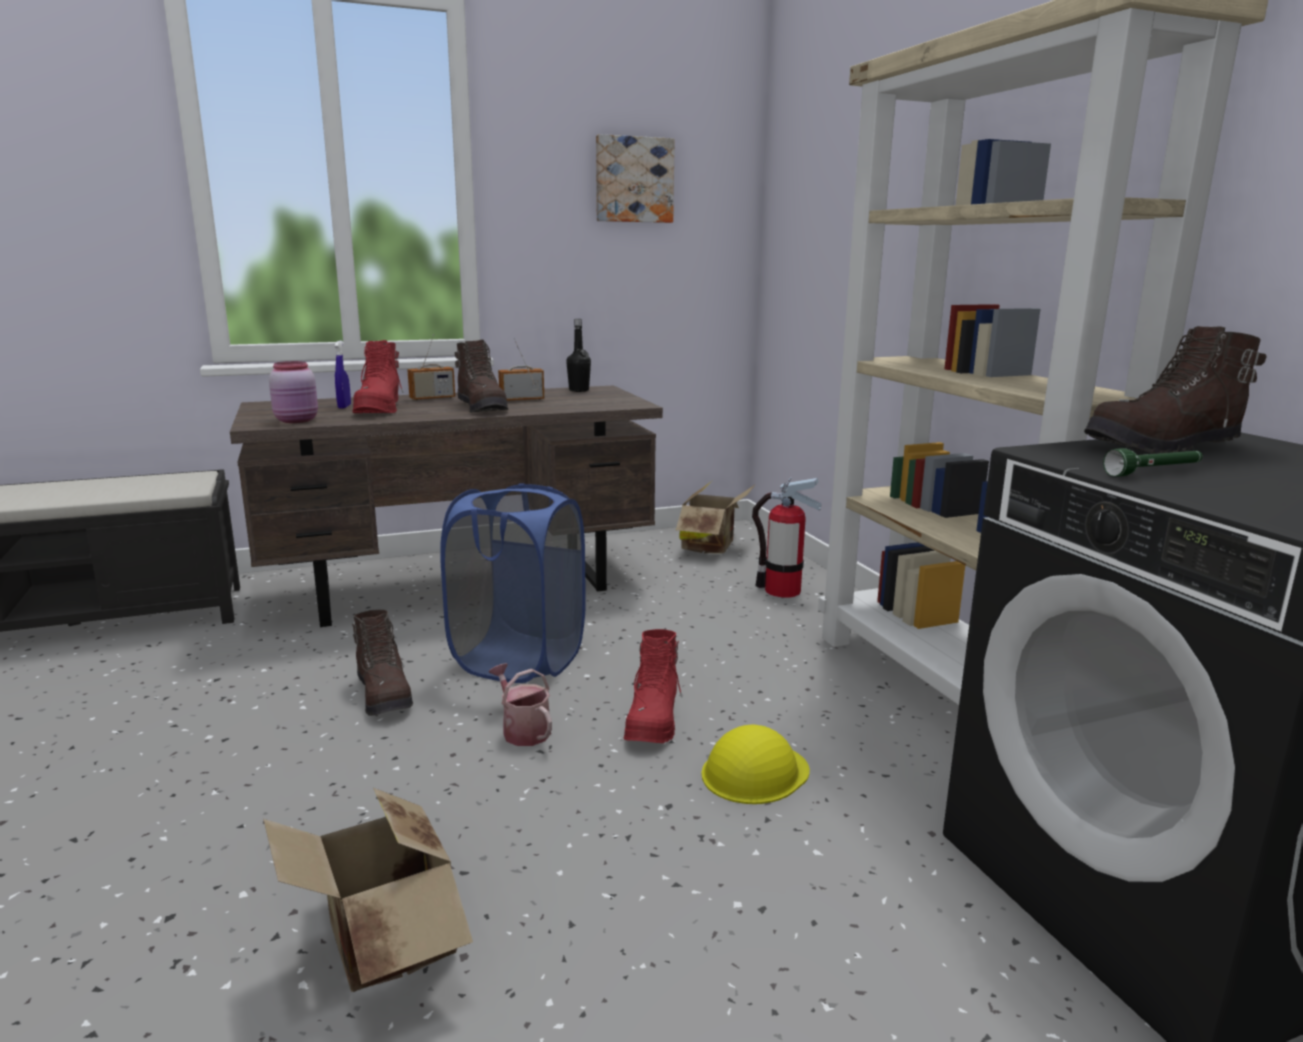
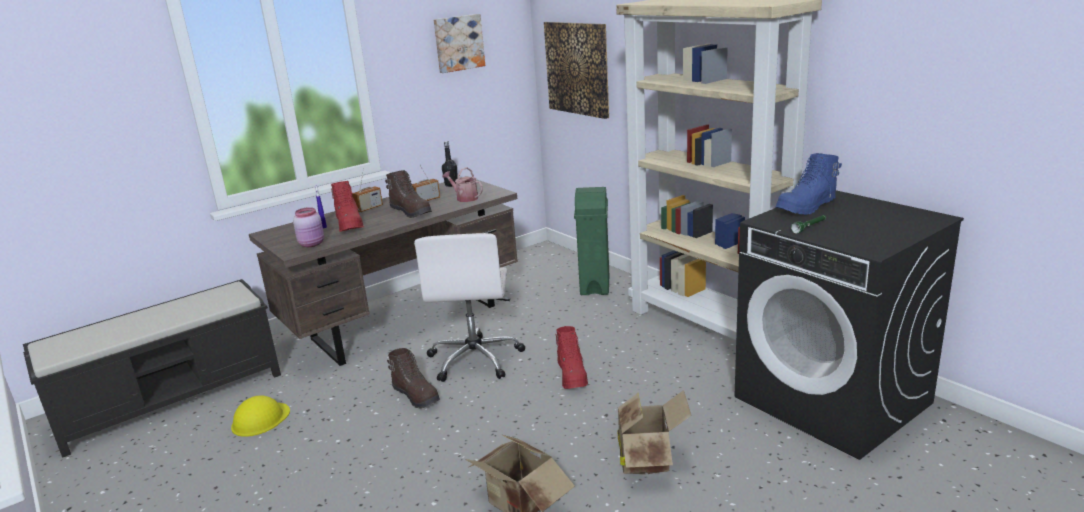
camera: 15 degrees left, 5 degrees up
blue laundry basket [440,483,586,683] -> white office chair [414,233,525,382]
watering can [489,663,552,746] -> watering can moved to [442,167,483,202]
cardboard box [676,480,756,553] -> cardboard box moved to [618,390,691,474]
yellow hard hat [701,724,810,804] -> yellow hard hat moved to [231,395,290,437]
fire extinguisher [752,477,821,598] -> green trash can [574,187,609,295]
brown boot [1084,326,1267,454] -> blue boot [776,153,842,215]
none -> picture [544,22,609,119]

